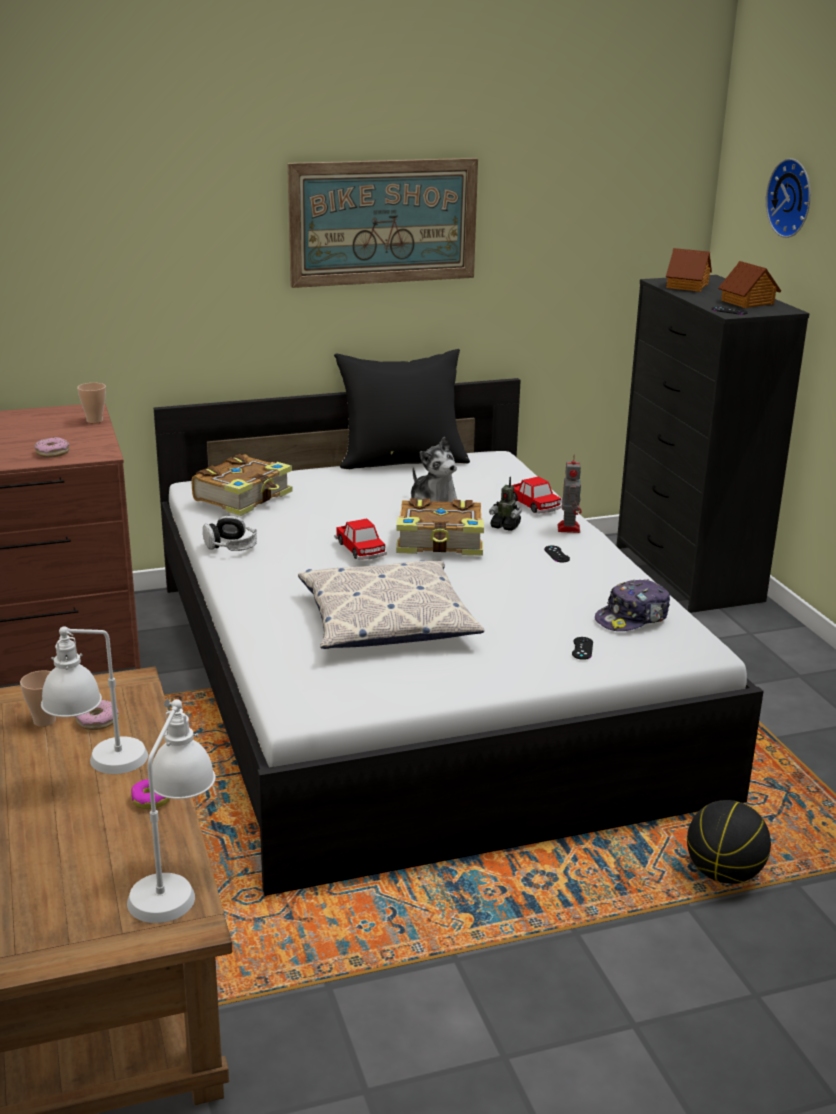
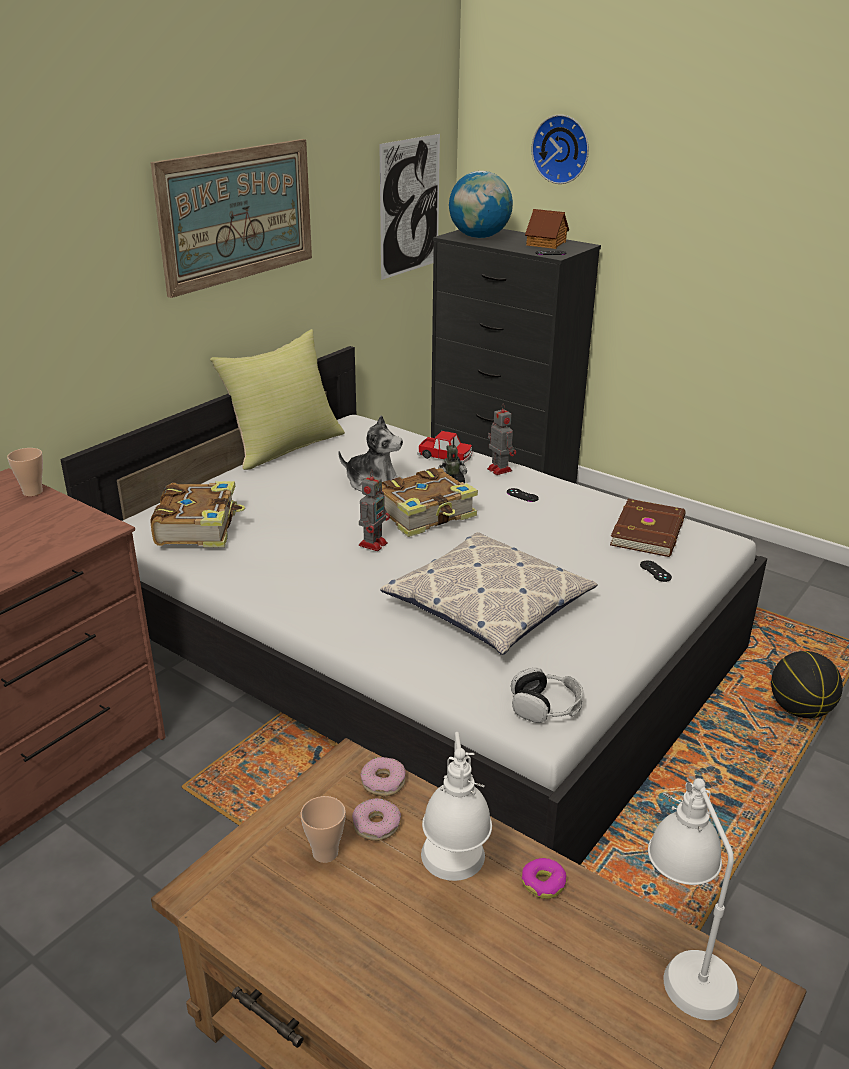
camera: 35 degrees left, 5 degrees up
donut [34,437,70,458] -> donut moved to [361,757,406,796]
headphones [203,516,257,551] -> headphones moved to [511,667,583,723]
black pillow [334,349,470,469] -> yellow pillow [210,329,345,470]
toy car [335,519,387,560] -> toy robot [359,470,390,551]
cap [595,579,670,631] -> brown book [610,499,686,557]
toy house [666,248,712,292] -> globe [449,171,513,238]
none -> picture [379,134,440,280]

